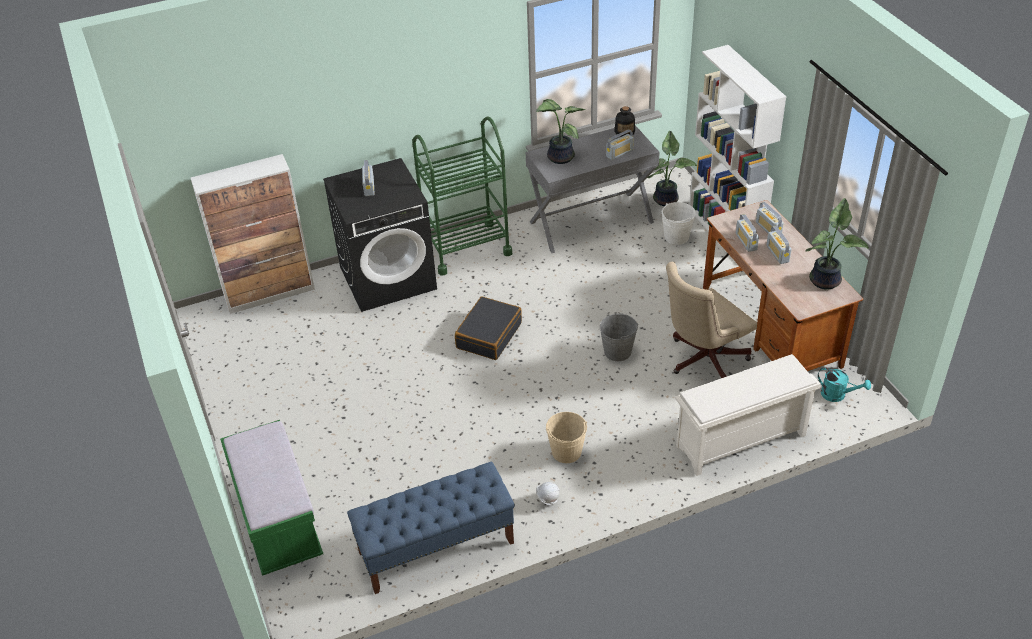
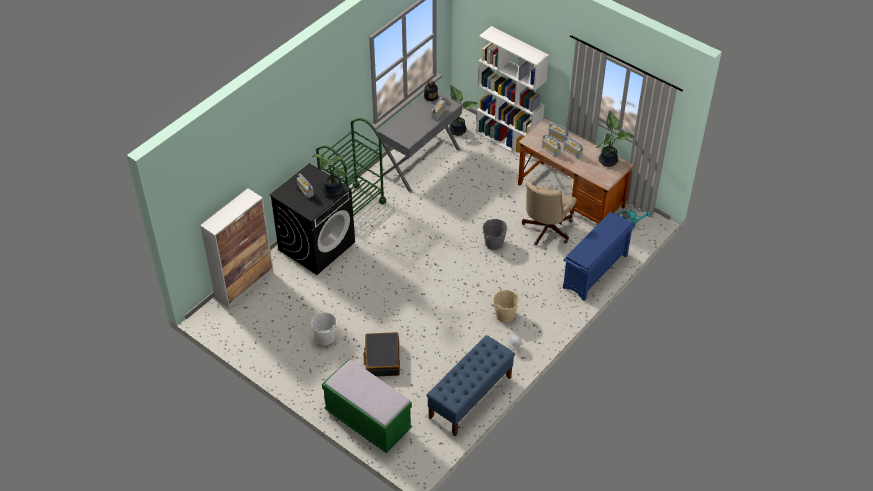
camera: 30 degrees left, 5 degrees up
black suitcase [455,296,522,360] -> black suitcase moved to [363,332,400,377]
potted plant [536,99,586,164] -> potted plant moved to [312,154,348,197]
white bucket [662,202,696,245] -> white bucket moved to [311,312,337,345]
white shoe rack [675,354,821,476] -> blue shoe rack [563,212,635,301]

